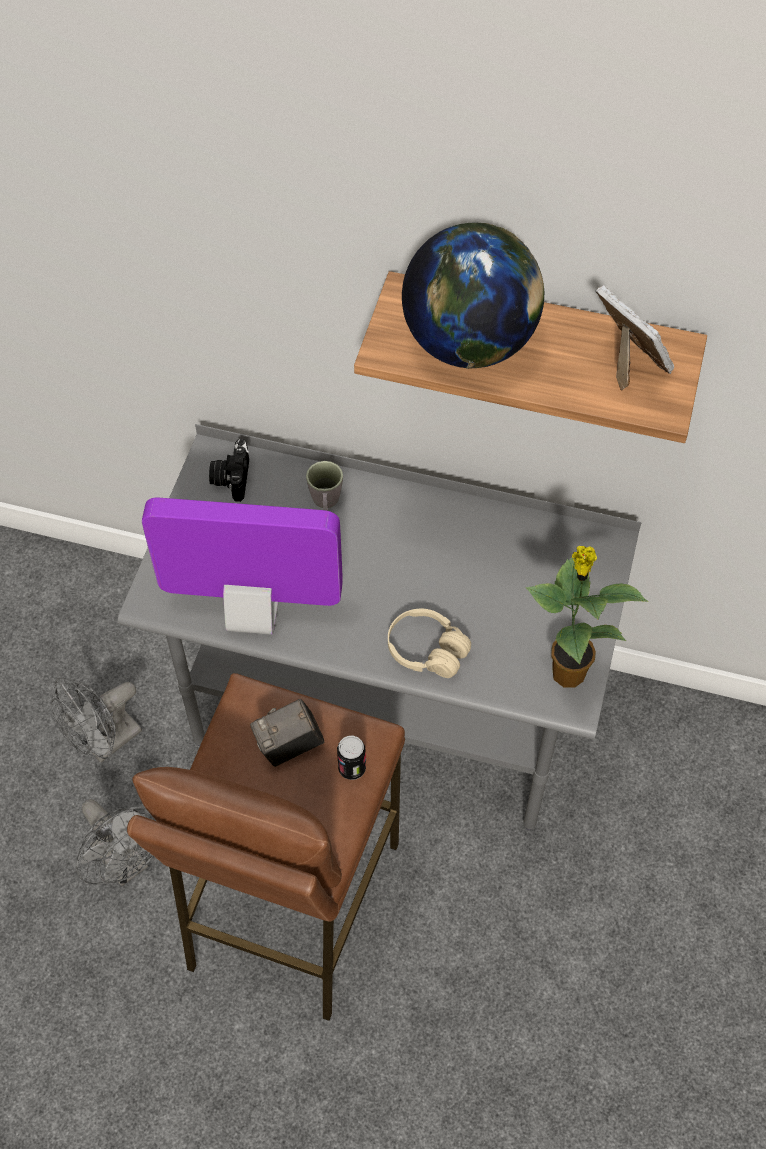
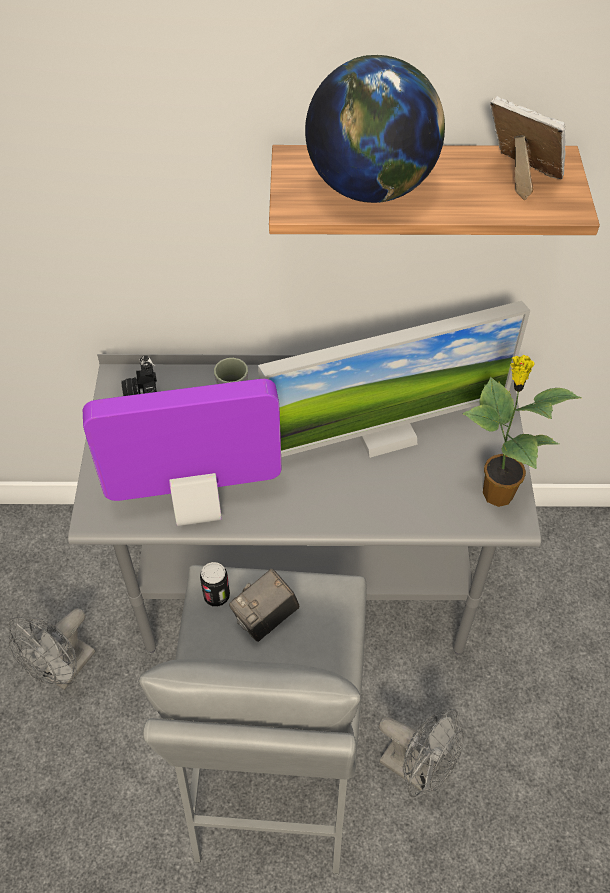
camera: 15 degrees left, 5 degrees down
grey fan [76,799,154,886] -> grey fan moved to [379,709,464,797]
brown stool [127,673,405,1021] -> grey stool [138,565,367,874]
can [337,736,366,780] -> can moved to [200,562,230,607]
beige headphones [388,609,471,678] -> none
none -> monitor [258,301,530,458]

